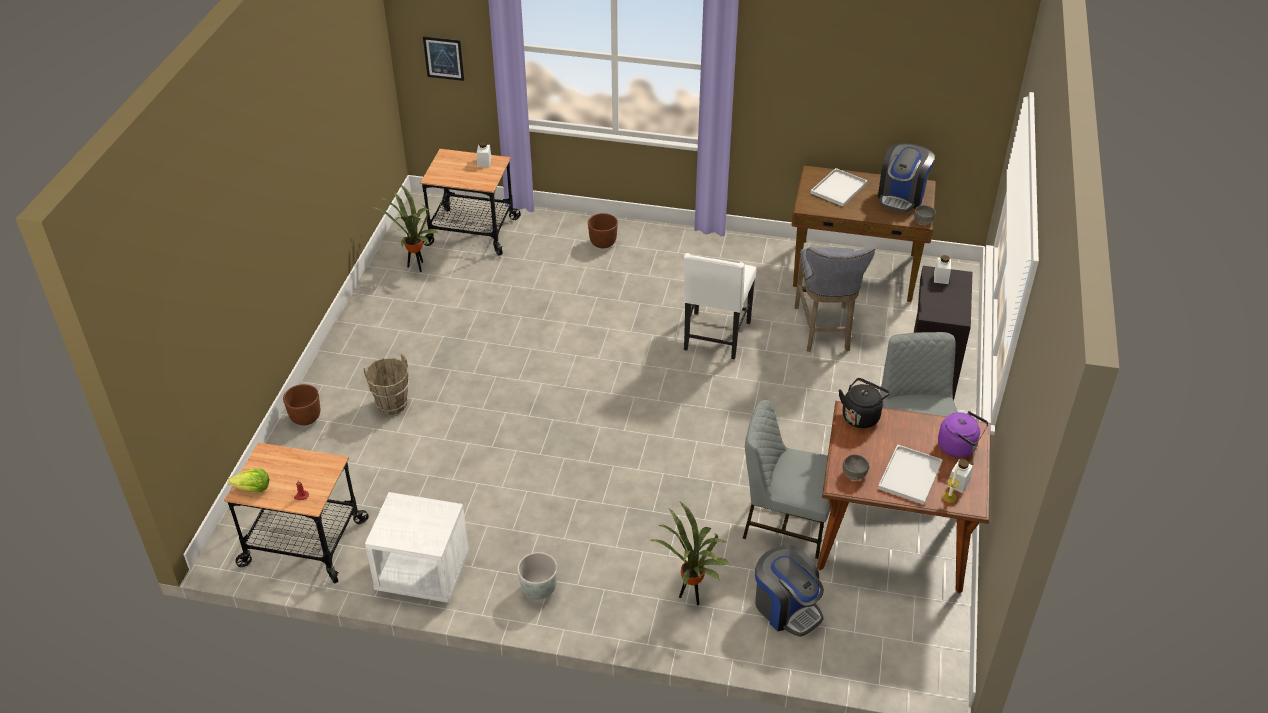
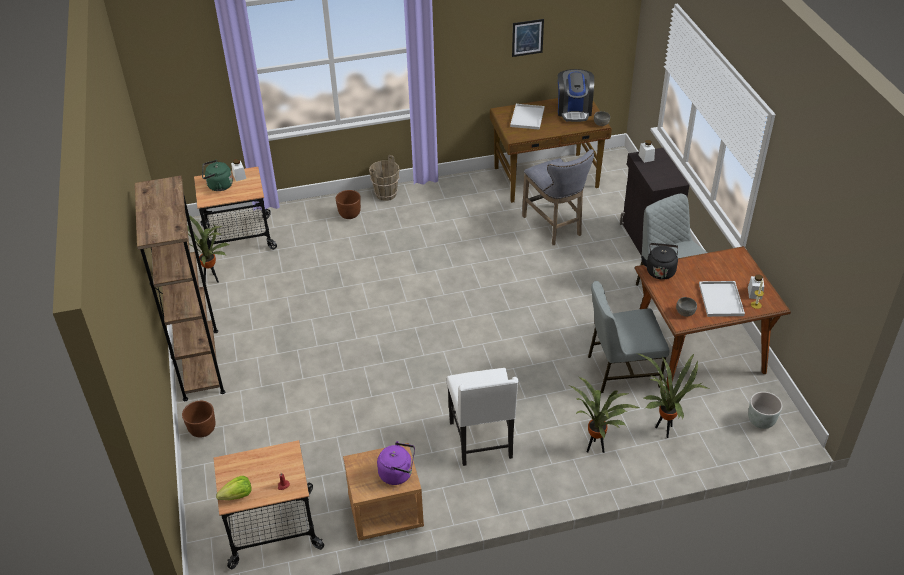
camera: 25 degrees left, 0 degrees up
brown bucket [363,354,409,415] -> brown bucket moved to [369,155,399,201]
white nightstand [365,492,469,603] -> brown nightstand [343,443,424,541]
picture [423,36,464,81] -> picture moved to [512,19,544,57]
grey planter [517,552,557,600] -> grey planter moved to [748,392,782,429]
white chair [684,253,756,359] -> white chair moved to [447,368,518,466]
coffee machine [755,545,824,637] -> potted plant [637,353,709,438]
purple kettle [938,411,988,458] -> purple kettle moved to [377,441,415,485]
none -> brown bookcase [135,176,225,401]
none -> green kettle [202,160,233,191]

